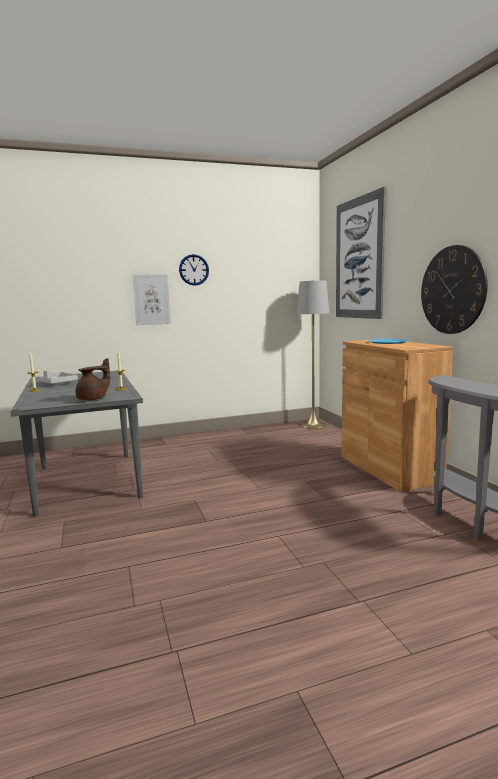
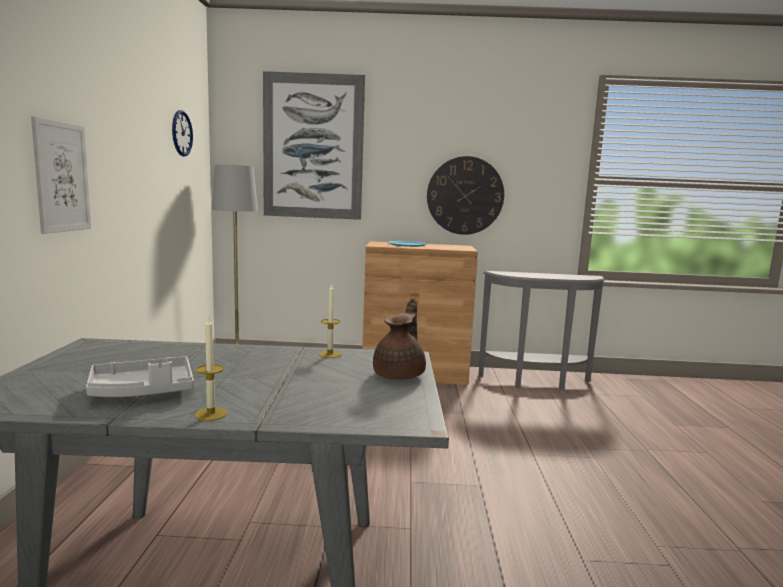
camera: 70 degrees left, 0 degrees up
brown teapot [76,358,110,400] -> brown teapot turned 45 degrees clockwise [373,298,426,379]
wall clock [179,254,209,286] -> wall clock moved to [172,110,193,157]

